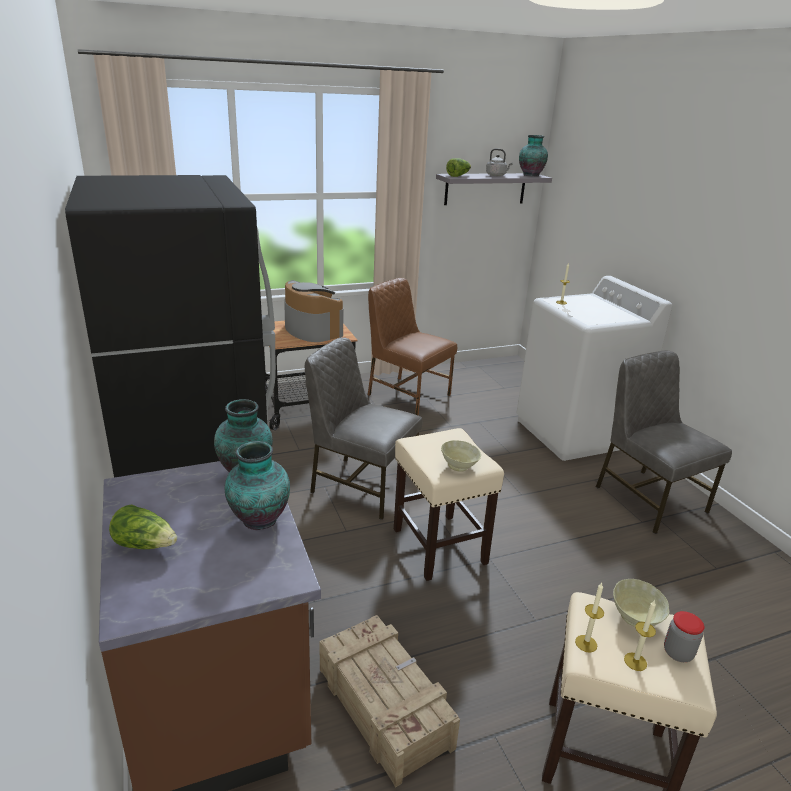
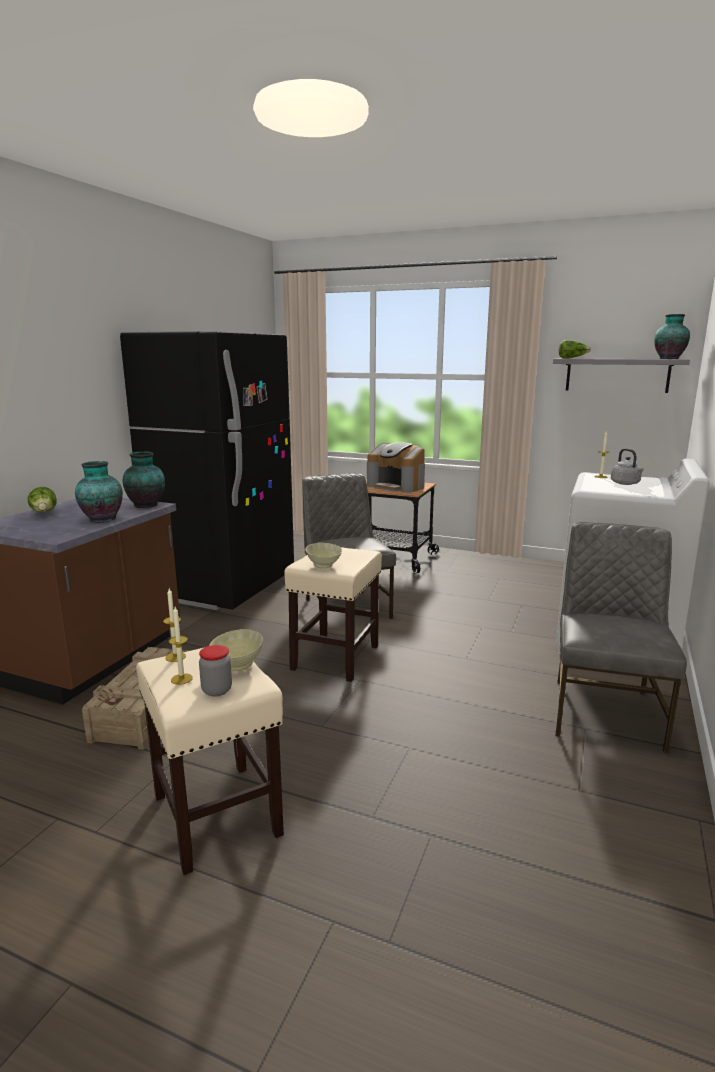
camera: 45 degrees right, 10 degrees down
coffee machine [284,280,344,342] -> coffee machine turned 120 degrees clockwise [367,442,425,493]
brown chair [368,278,457,416] -> none
grey kettle [486,149,513,176] -> grey kettle moved to [611,448,644,485]

